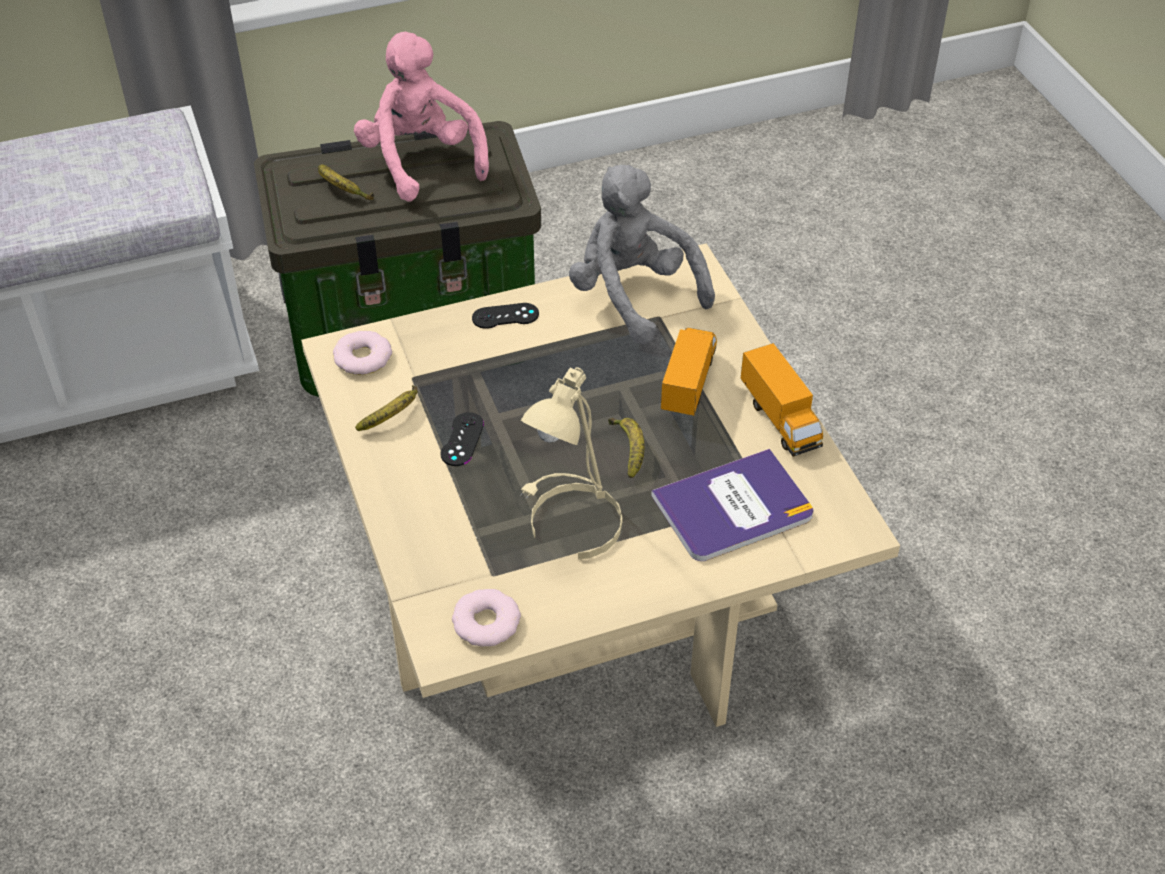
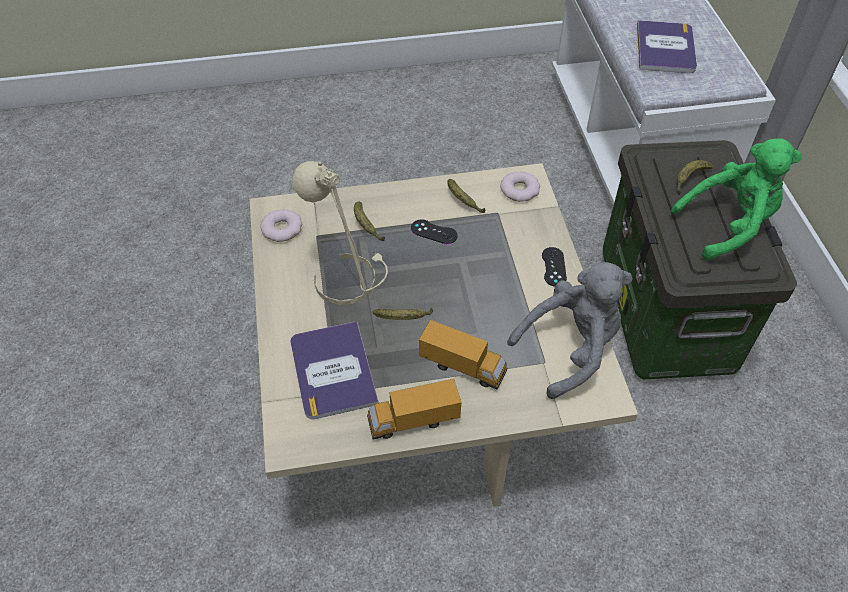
camera: 100 degrees right, 5 degrees up
pink plush toy [354,32,489,202] -> green plush toy [671,138,802,261]
none -> banana [354,202,385,241]
none -> book [637,20,697,73]

